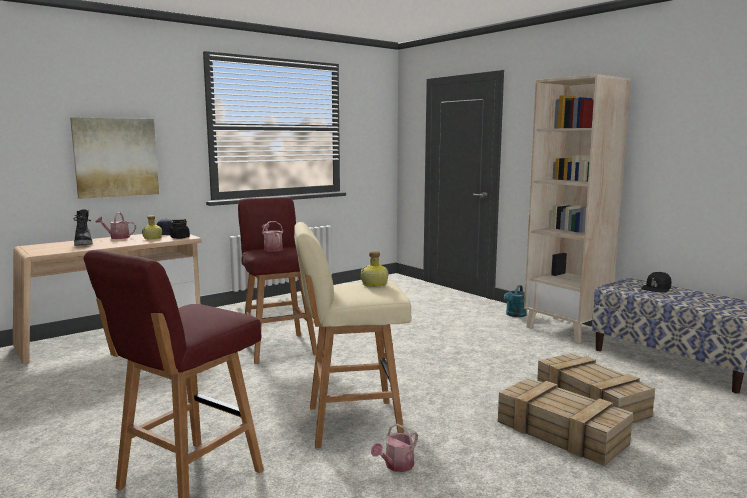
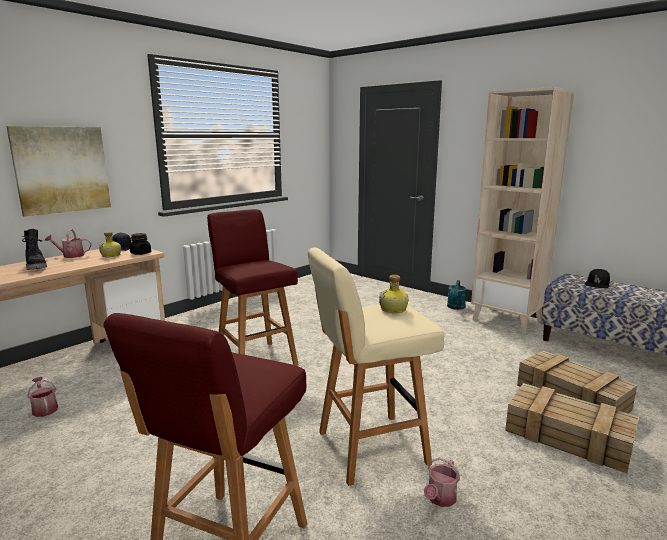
camera: 10 degrees left, 5 degrees up
watering can [261,221,283,252] -> watering can moved to [27,377,58,417]

